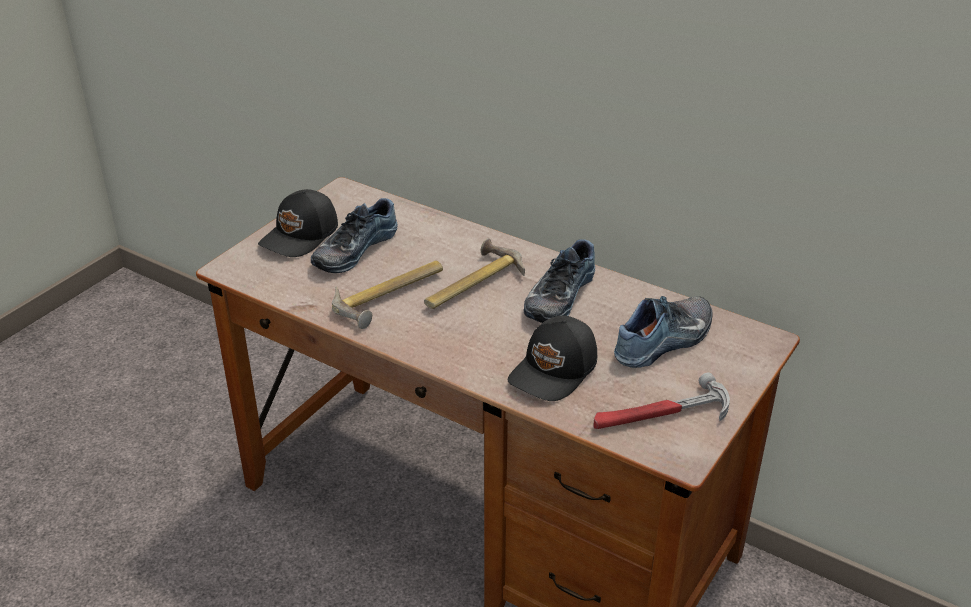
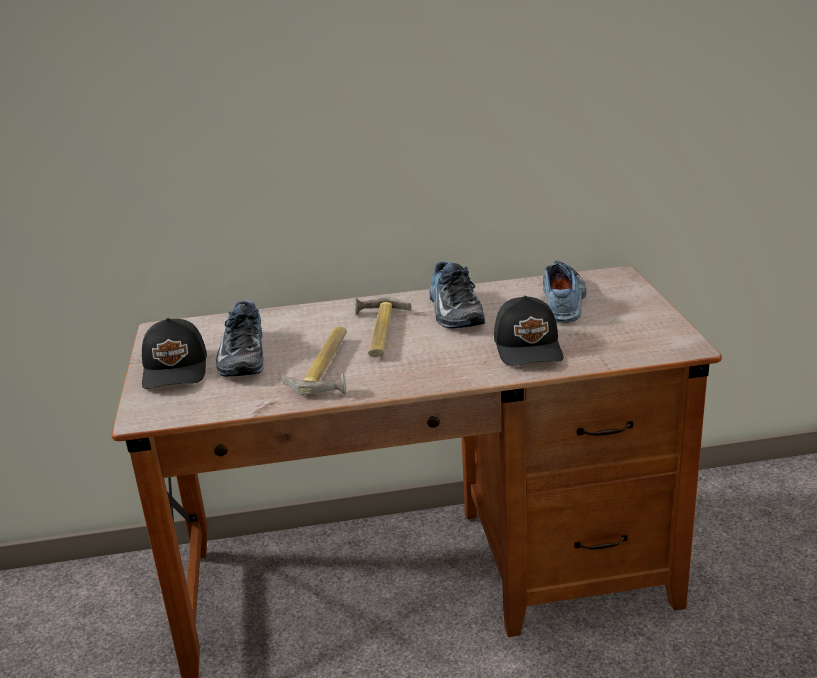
camera: 40 degrees left, 10 degrees down
hammer [593,373,730,429] -> none

